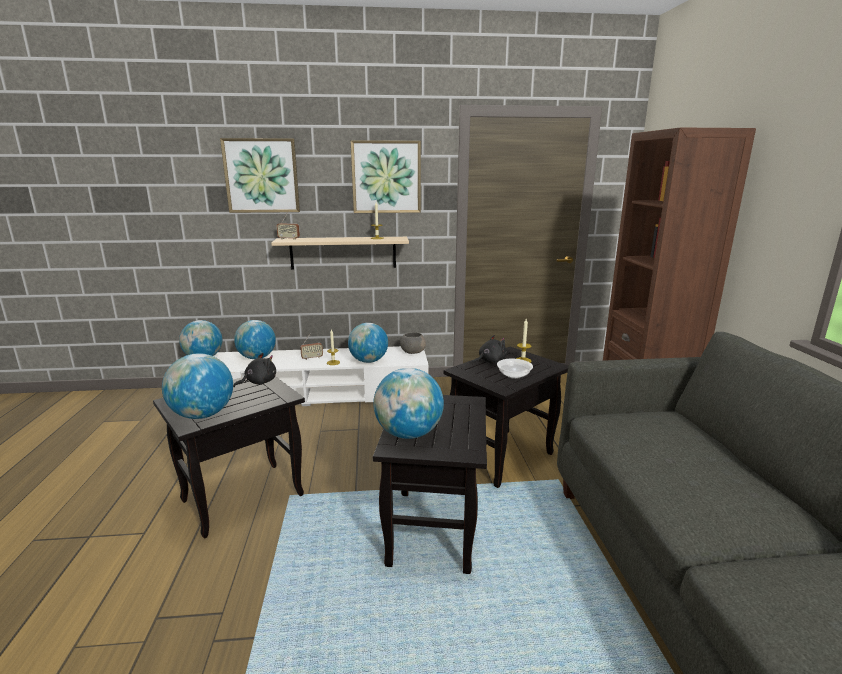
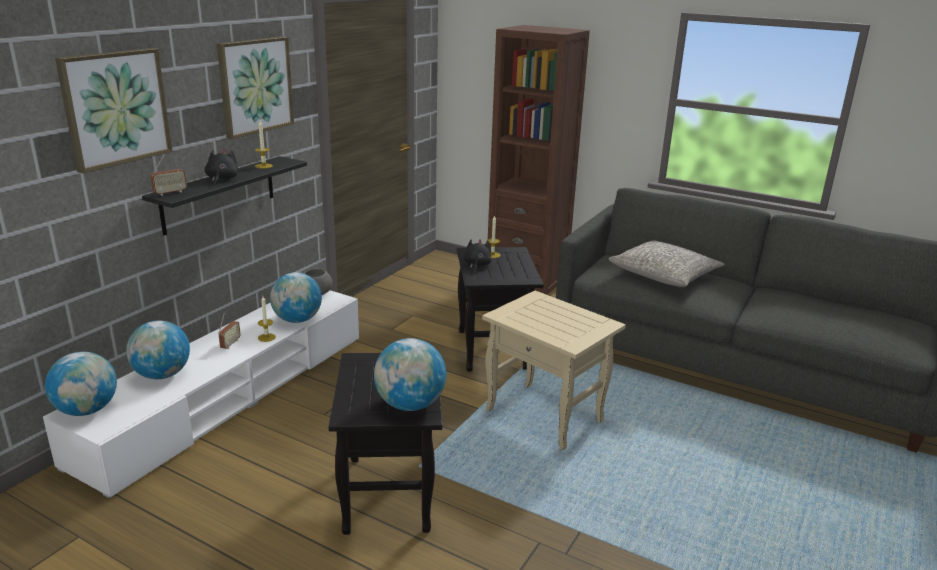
camera: 55 degrees left, 5 degrees up
black plush toy [233,353,276,387] -> black plush toy moved to [205,150,238,184]
beige shelf [271,237,409,270] -> black shelf [142,156,307,235]
globe [373,368,444,439] -> none
black side table [373,395,487,574] -> beige side table [482,291,626,450]
bowl [497,359,533,379] -> none
none -> grey pillow [609,240,725,287]

